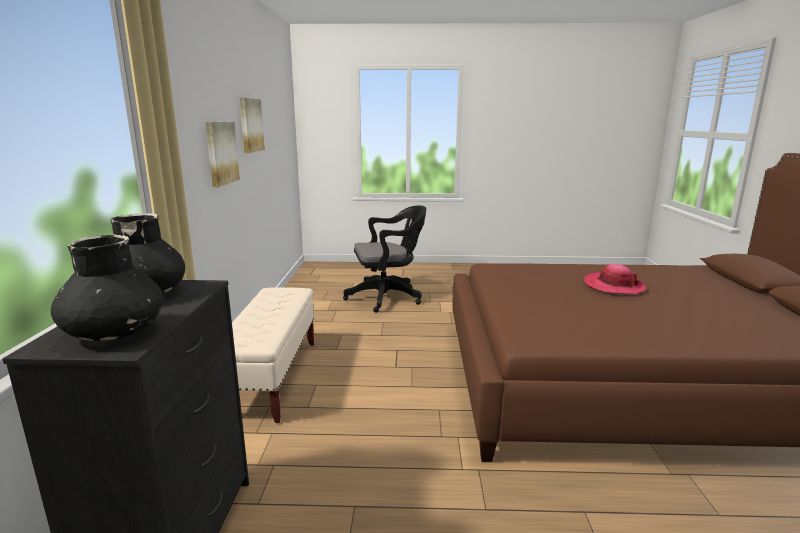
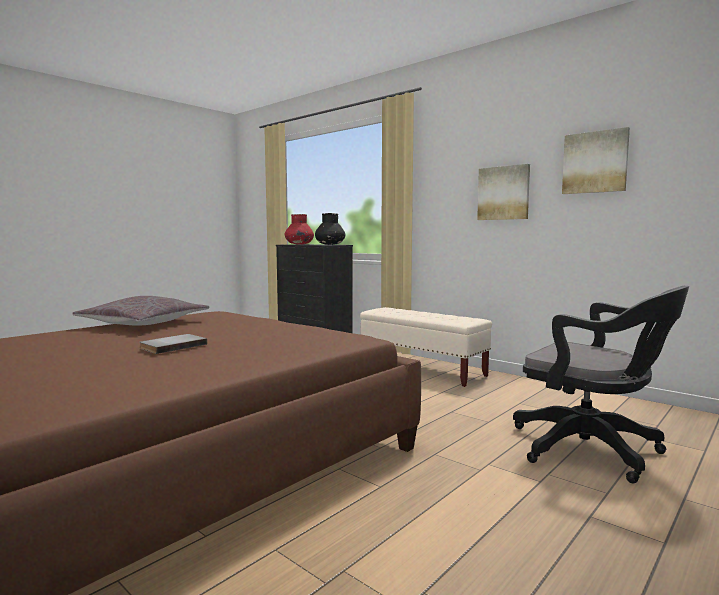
camera: 130 degrees right, 10 degrees down
black vase [51,235,164,341] -> red vase [285,214,314,244]
black office chair [343,205,426,313] -> black office chair turned 75 degrees counterclockwise [513,286,689,483]
hat [584,264,646,294] -> grey book [139,334,207,354]
none -> grey pillow [72,296,209,326]

